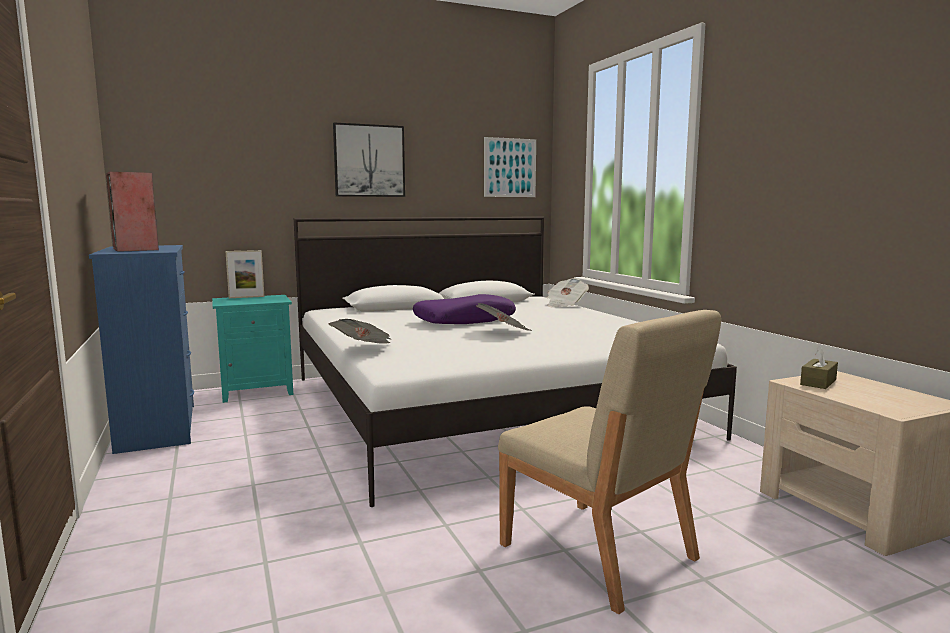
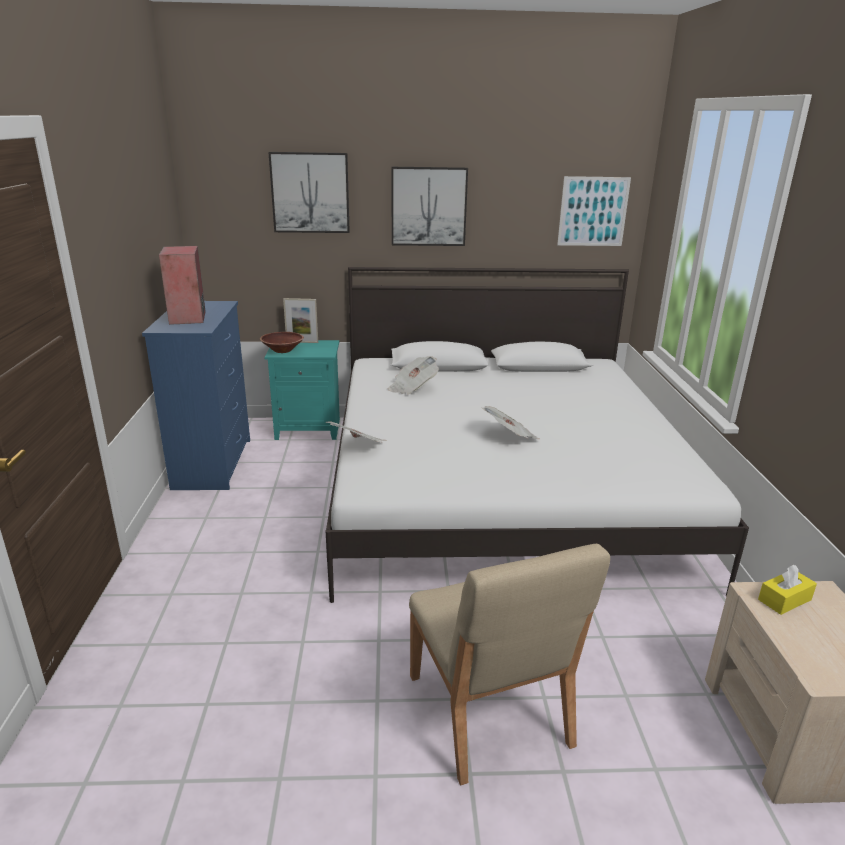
camera: 20 degrees right, 15 degrees up
purple pillow [413,294,516,324] -> none
newspaper [547,278,589,308] -> newspaper moved to [388,356,439,395]
brown tissue box [800,346,838,389] -> yellow tissue box [758,564,817,615]
none -> brown bowl [260,332,304,353]
none -> picture [268,152,350,233]

